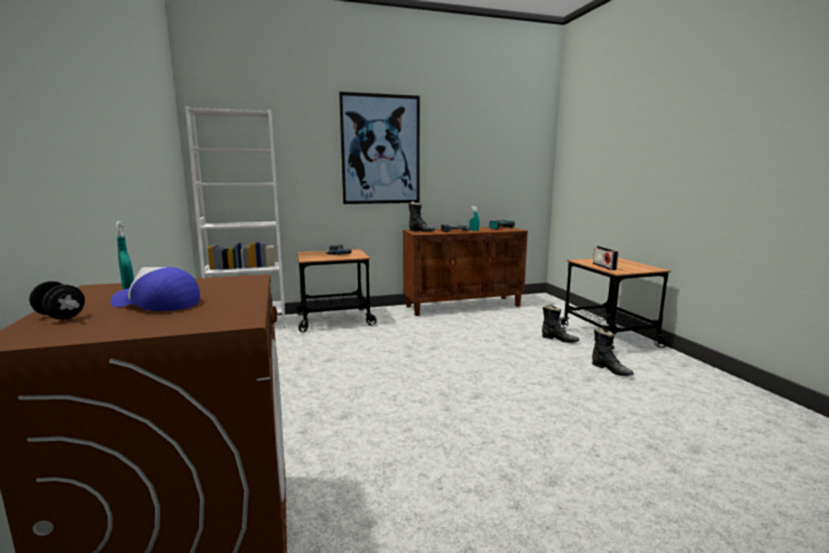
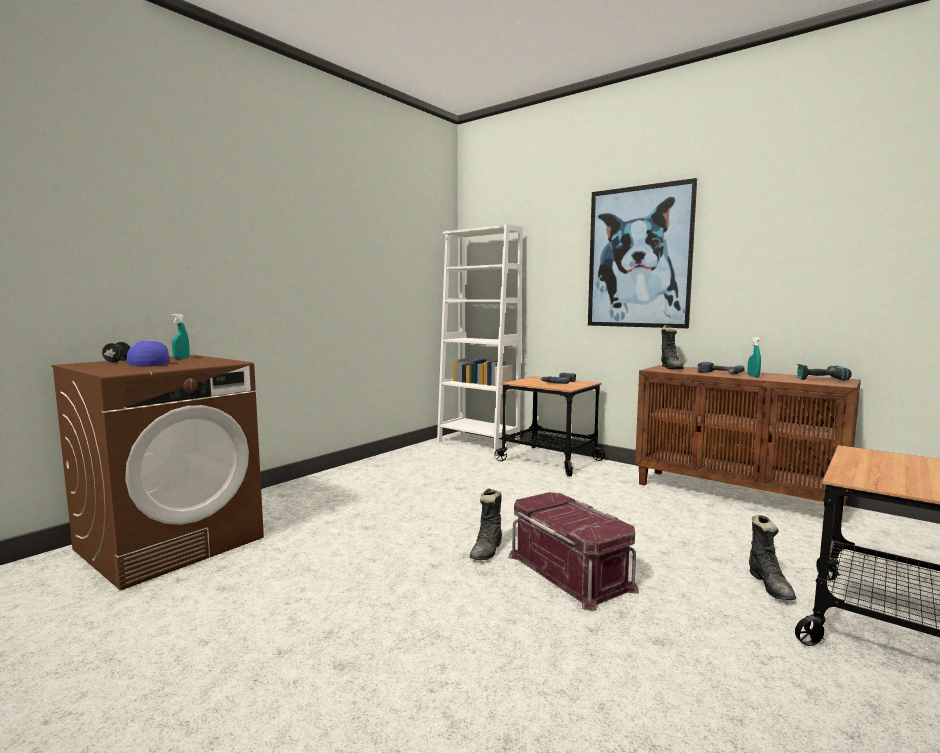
camera: 55 degrees right, 5 degrees down
black boot [592,328,634,376] -> black boot moved to [469,488,502,560]
radio [593,246,618,270] -> none
none -> red storage box [508,492,639,611]

